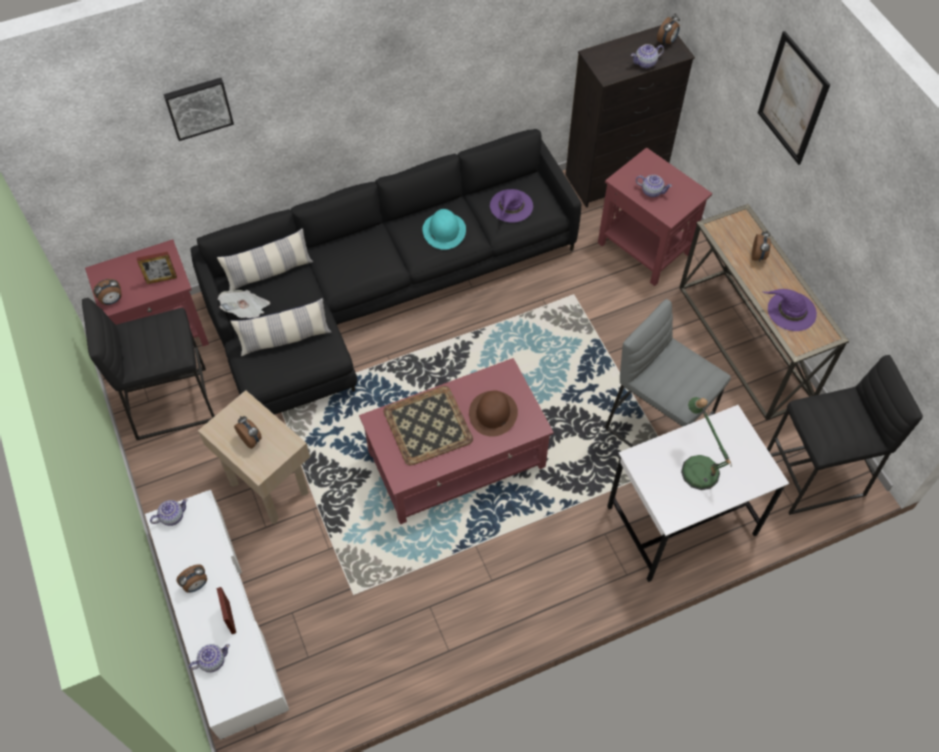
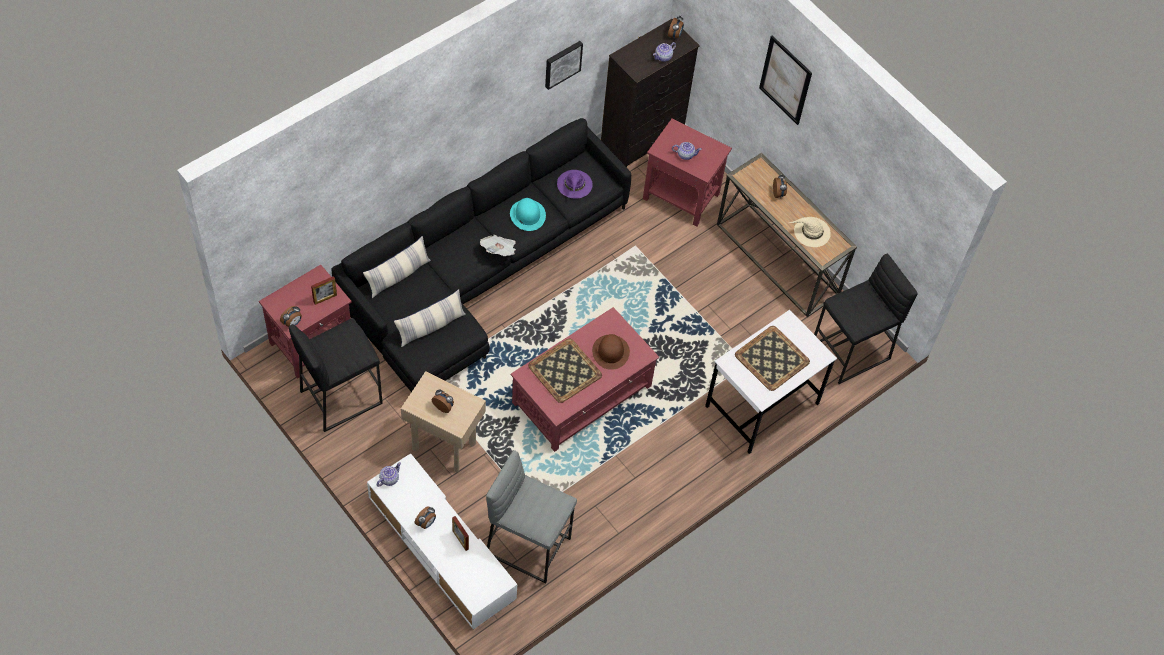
camera: 20 degrees left, 0 degrees up
picture [164,78,234,141] -> picture moved to [545,41,583,90]
teapot [189,644,230,672] -> none
newspaper [218,290,270,318] -> newspaper moved to [480,235,516,256]
grey stool [605,299,731,447] -> grey stool moved to [486,450,577,584]
table lamp [681,397,732,490] -> tray [735,326,810,391]
purple hat [762,289,817,331] -> beige hat [789,217,831,247]

